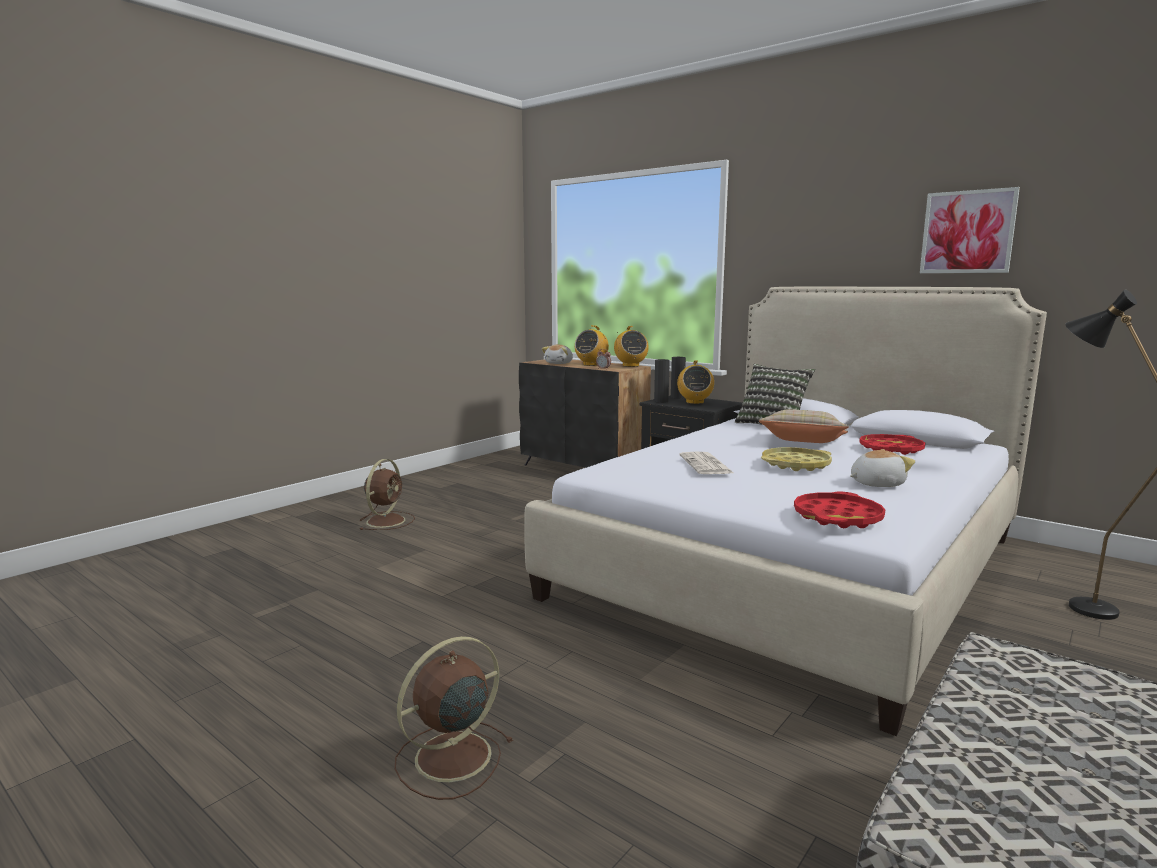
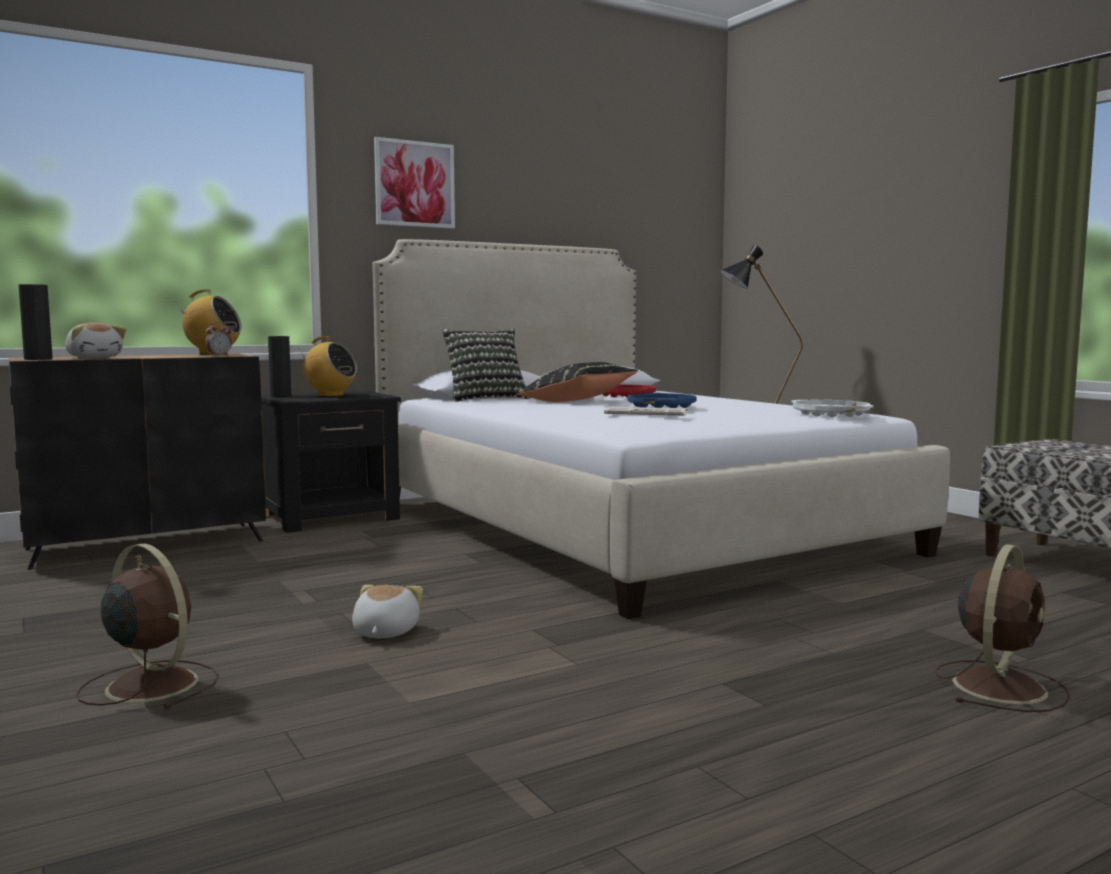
camera: 70 degrees left, 5 degrees down
brown fan [395,636,513,800] -> brown fan turned 120 degrees counterclockwise [935,544,1070,712]
radio [575,325,609,366] -> none
black vase [654,359,670,403] -> black vase moved to [19,284,53,360]
beige pillow [759,409,849,443] -> black pillow [516,362,638,402]
yellow tray [761,447,832,471] -> blue tray [628,393,697,408]
red tray [794,491,885,528] -> white tray [792,400,874,417]
plush toy [850,449,915,487] -> plush toy moved to [352,585,423,638]
picture [920,187,1020,273] -> picture moved to [374,137,455,229]

